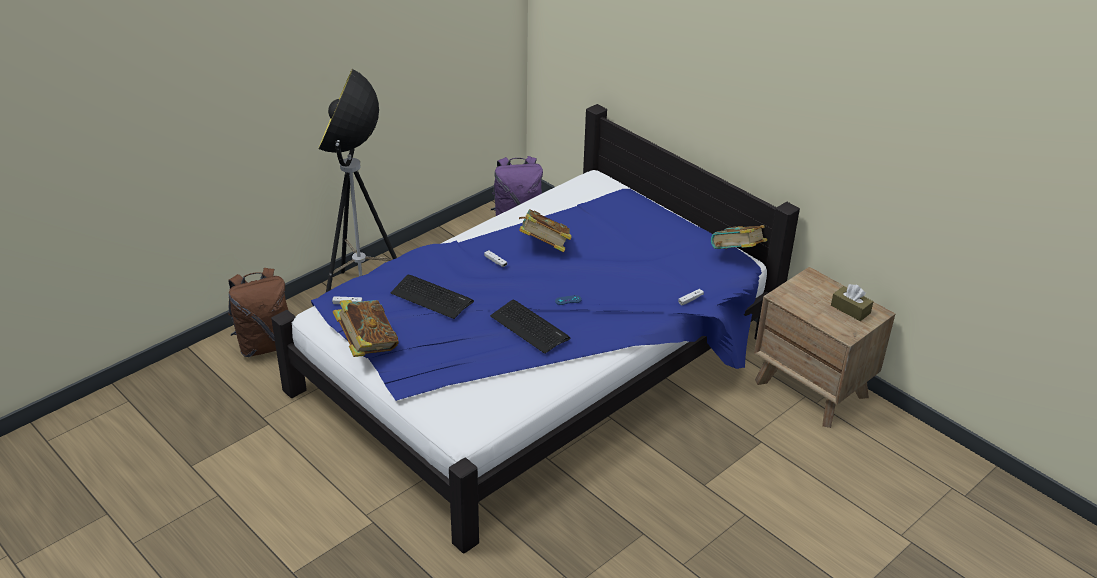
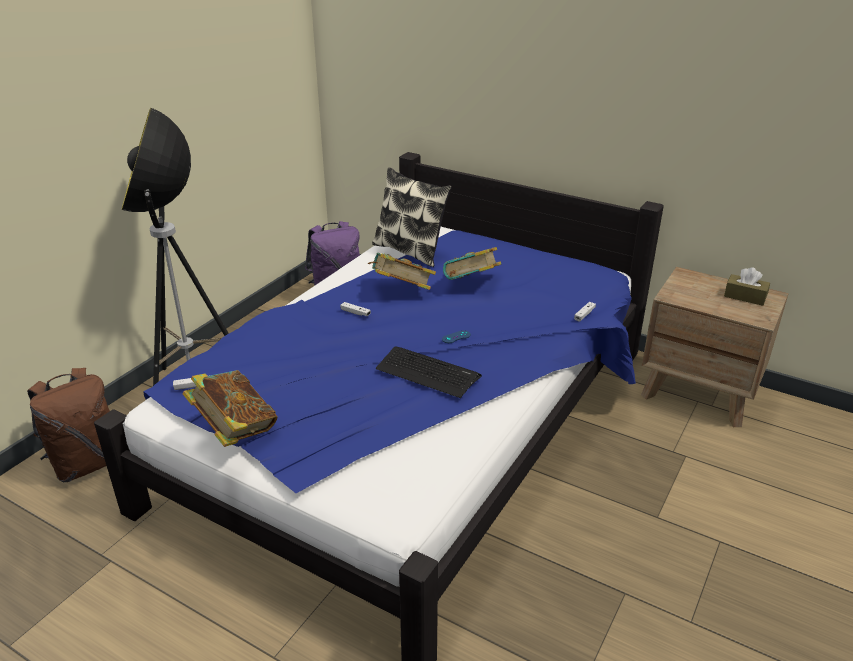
camera: 15 degrees left, 5 degrees down
keyboard [390,275,474,319] -> none
book [711,225,767,249] -> book moved to [443,247,501,280]
none -> pillow [372,167,452,267]

